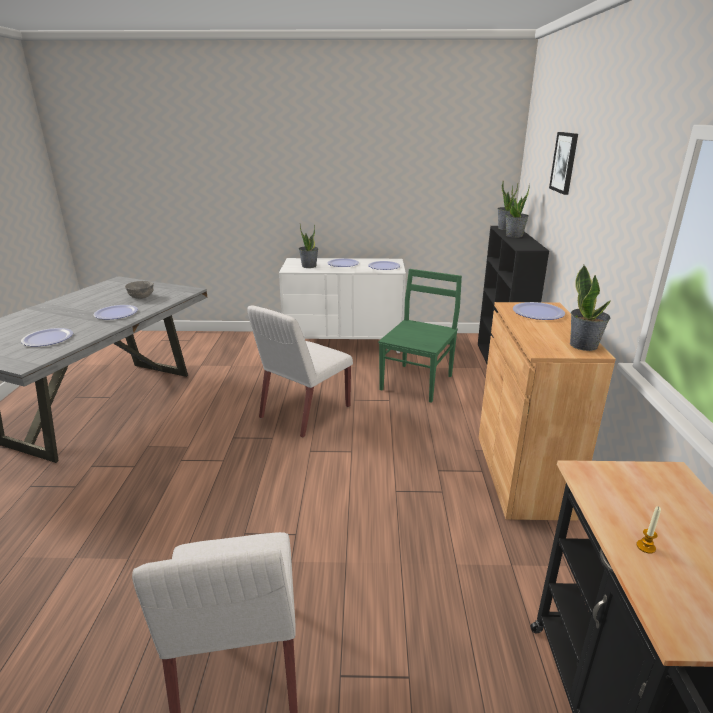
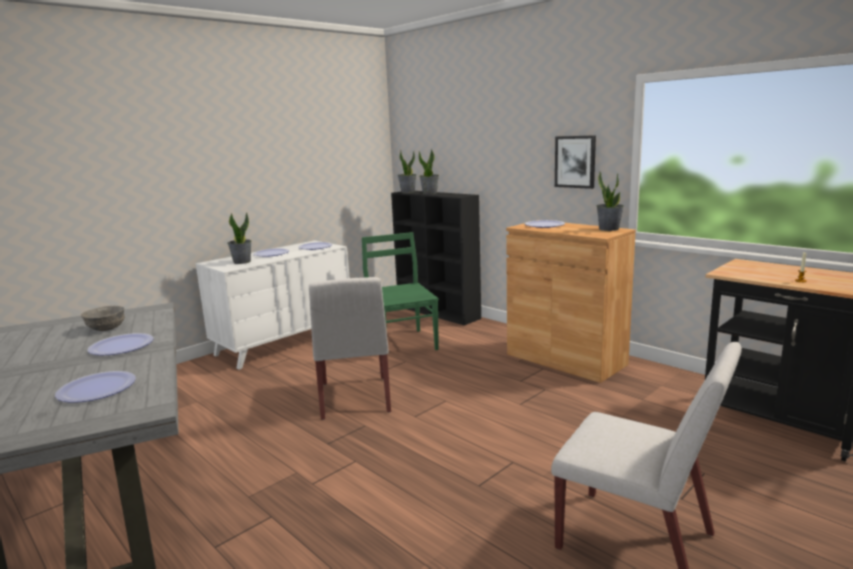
camera: 45 degrees left, 10 degrees down
picture [549,132,578,195] -> picture moved to [555,135,596,189]

